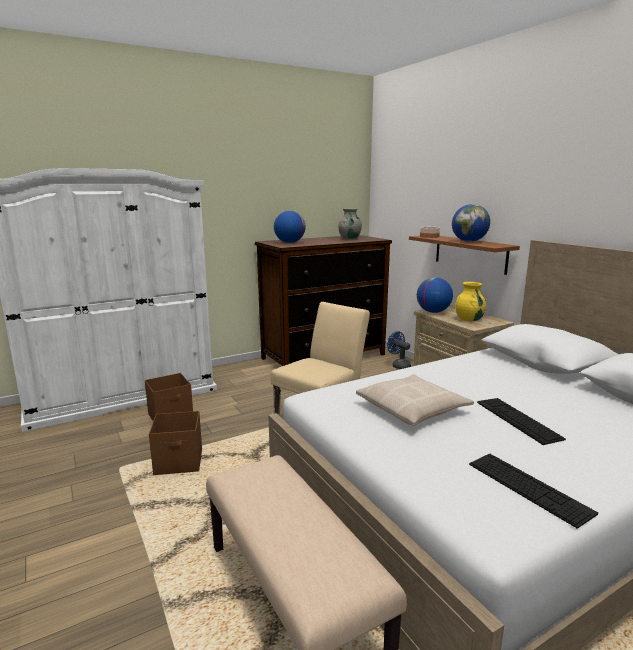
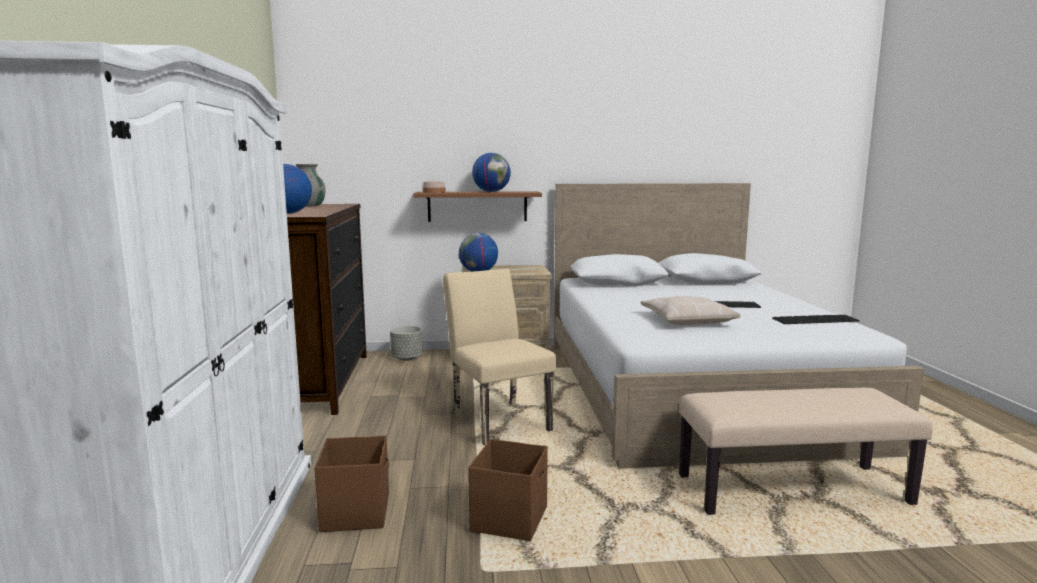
camera: 65 degrees left, 5 degrees down
blue fan [387,331,411,369] -> grey planter [390,326,423,361]
yellow vase [455,282,486,321] -> none

